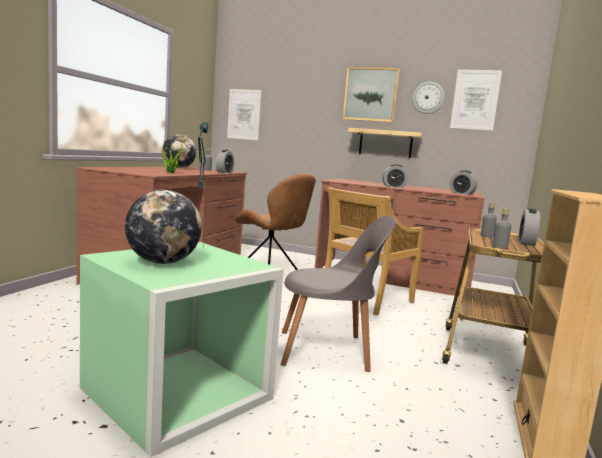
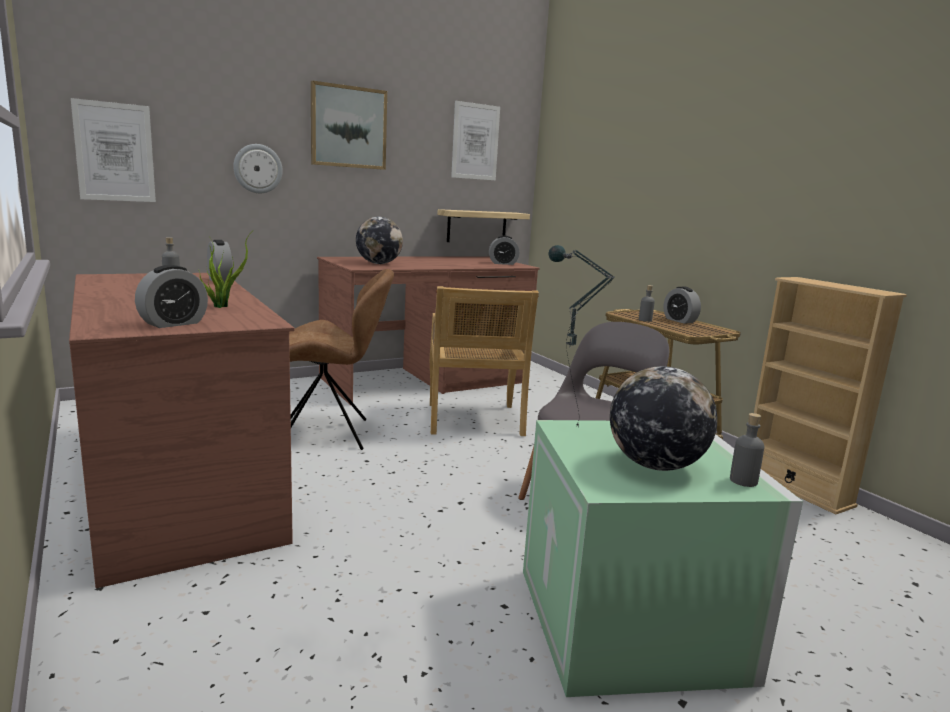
camera: 50 degrees left, 5 degrees up
globe [162,134,196,168] -> globe moved to [356,217,403,264]
shelf [348,128,423,158] -> shelf moved to [437,209,530,242]
alarm clock [382,164,408,188] -> alarm clock moved to [135,265,208,328]
wall clock [412,81,445,114] -> wall clock moved to [233,144,283,193]
grey bottle [492,208,512,249] -> grey bottle moved to [730,413,764,487]

